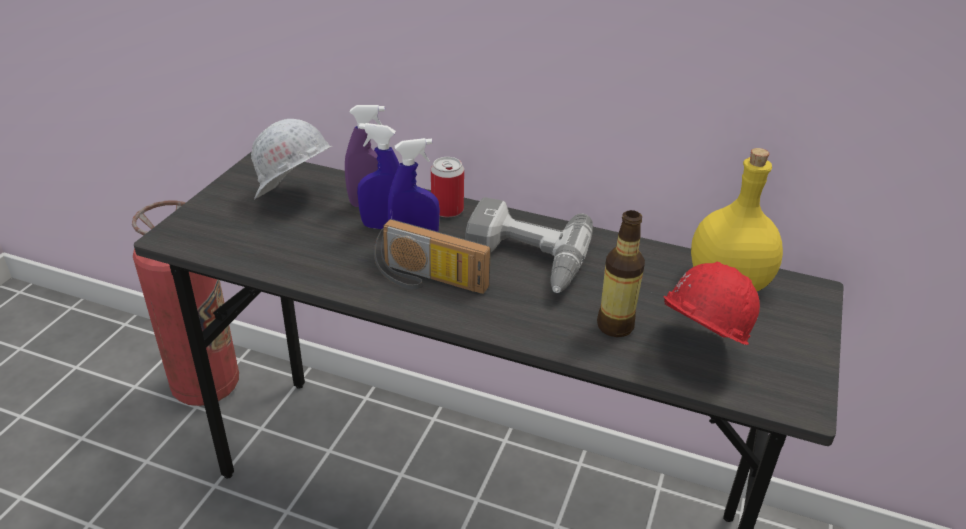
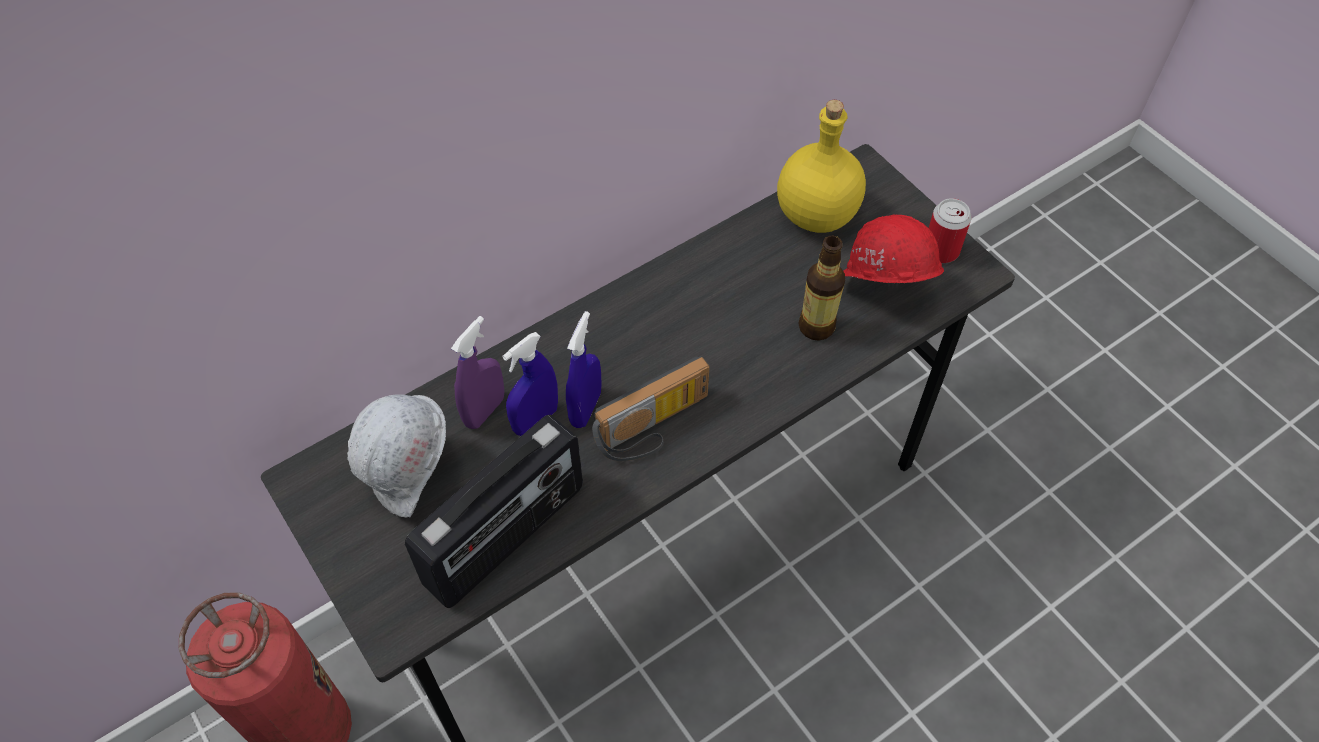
camera: 55 degrees left, 20 degrees up
can [431,157,464,217] -> can moved to [929,198,972,263]
power drill [466,197,593,293] -> none
none -> radio [405,415,583,608]

